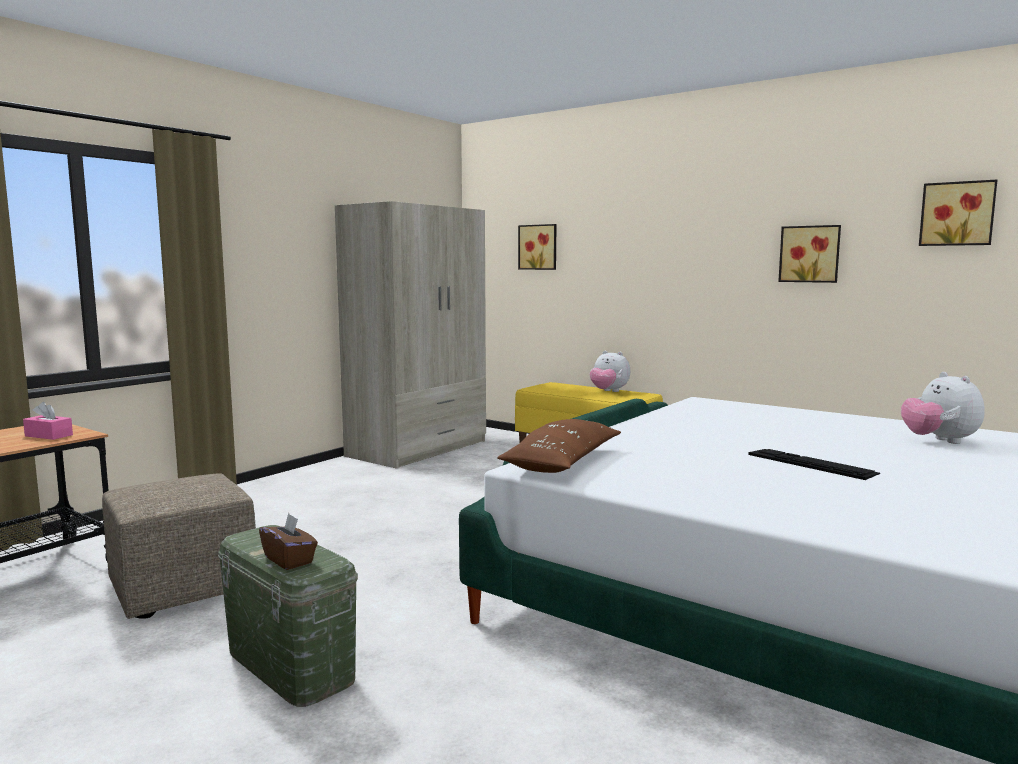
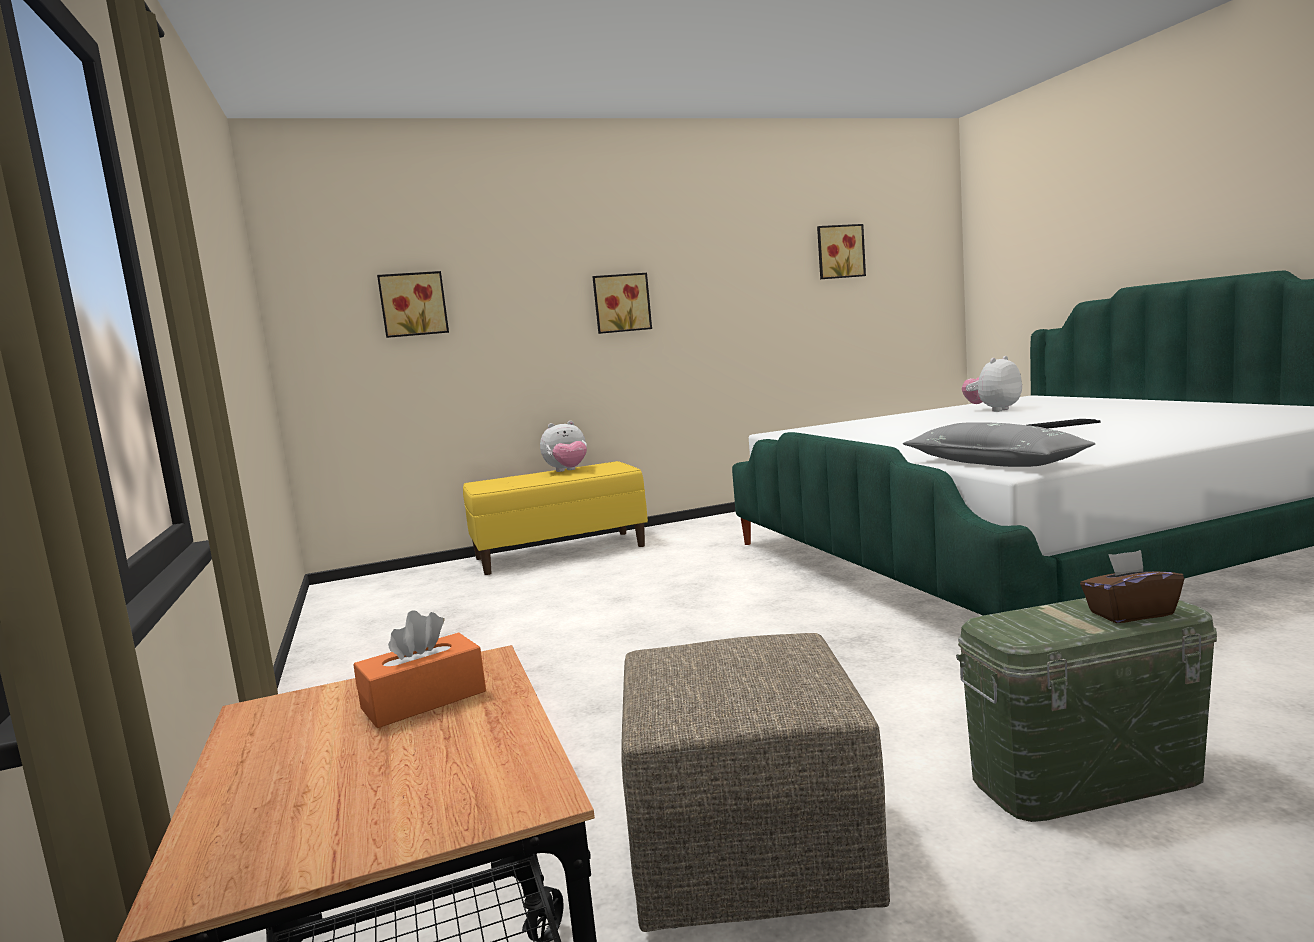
camera: 55 degrees left, 0 degrees up
pink tissue box [23,402,73,440] -> orange tissue box [353,610,486,728]
beige wardrobe [335,201,486,469] -> none
brown pillow [497,419,621,473] -> grey pillow [903,422,1096,467]
picture [778,225,841,283] -> picture moved to [592,273,652,334]
plush toy [901,372,985,444] -> plush toy turned 120 degrees clockwise [962,356,1022,412]

